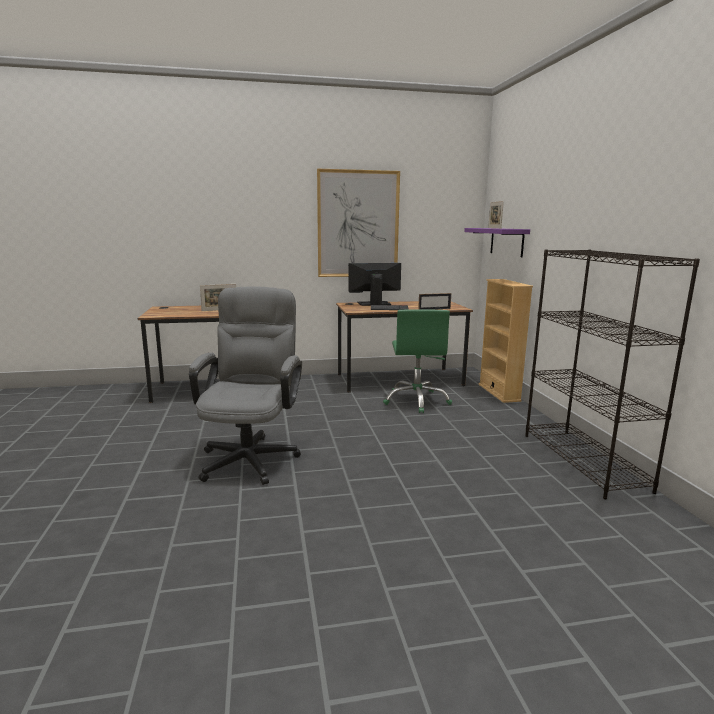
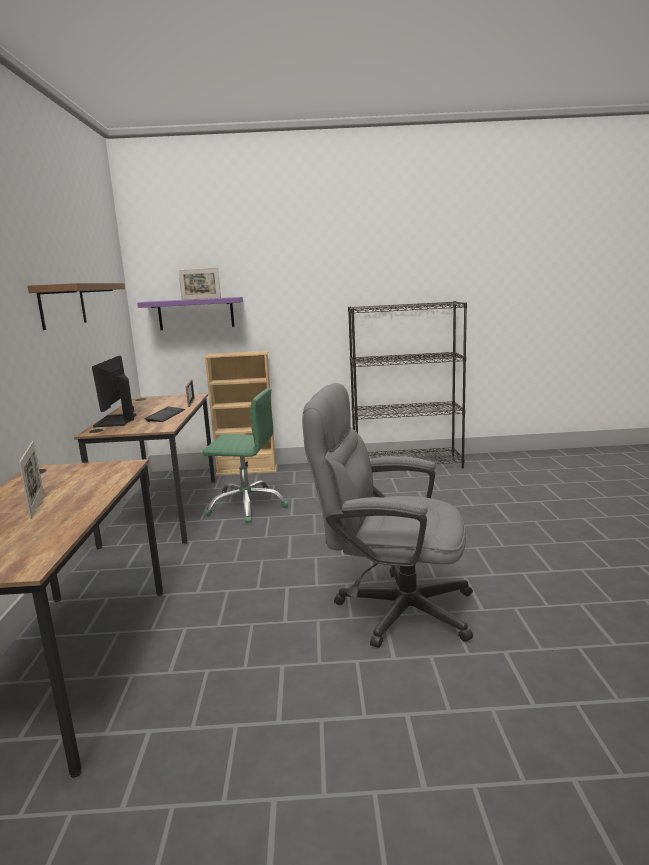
camera: 80 degrees left, 0 degrees up
picture [317,168,400,277] -> brown shelf [28,283,125,330]

